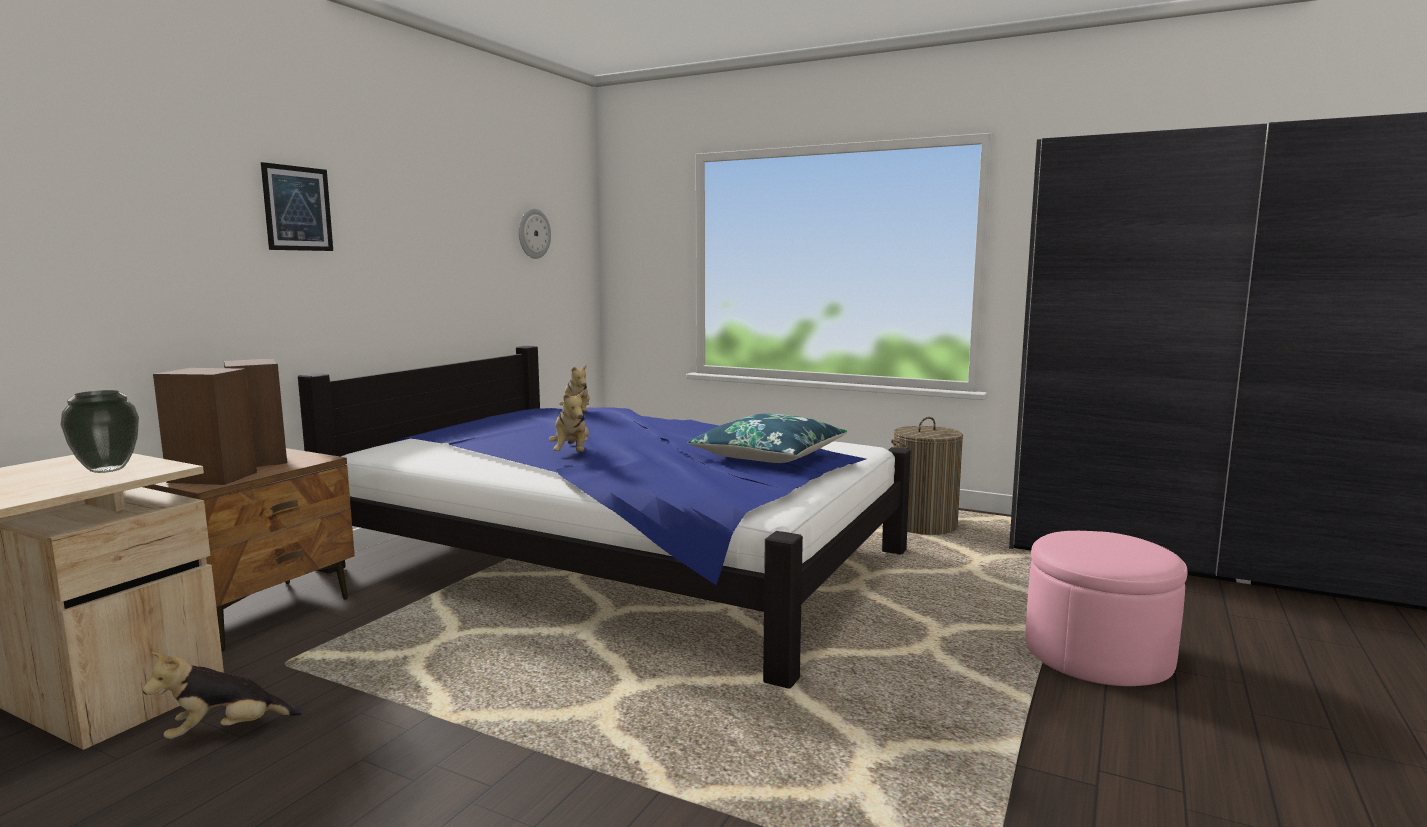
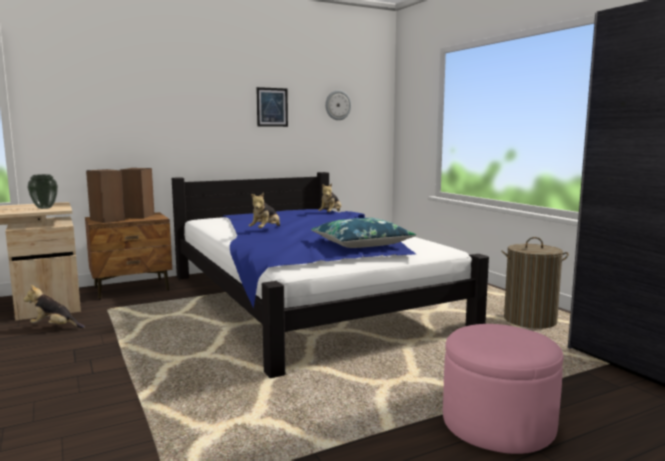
camera: 35 degrees right, 0 degrees up
picture [261,162,333,251] -> picture moved to [256,87,288,127]

